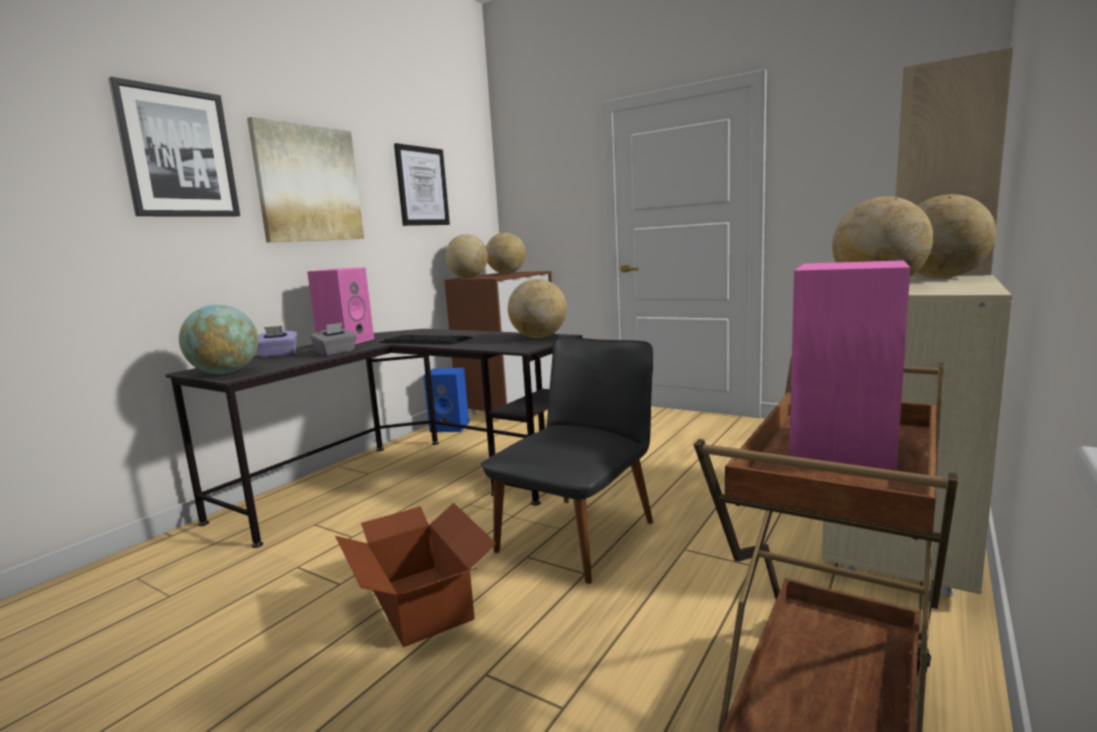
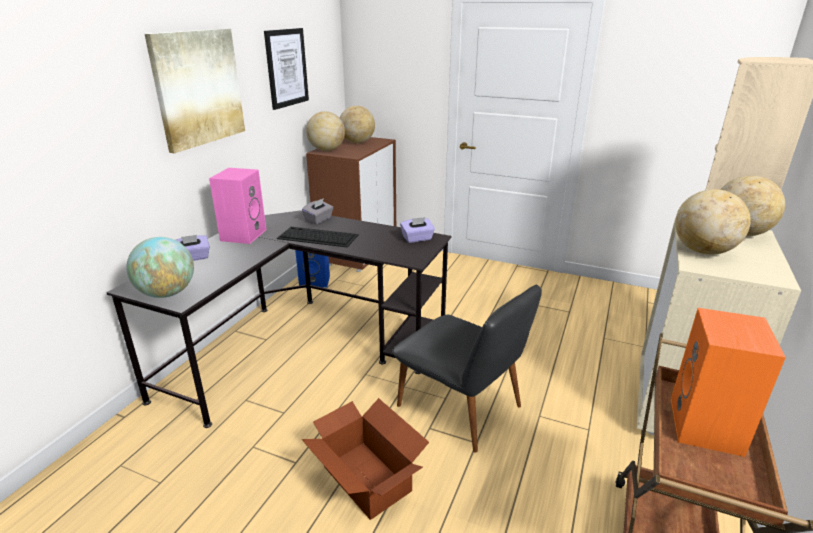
camera: 10 degrees left, 15 degrees up
picture [108,77,240,216] -> none
grey tissue box [310,322,357,356] -> grey tissue box moved to [302,198,333,224]
black chair [481,337,653,584] -> black chair turned 105 degrees clockwise [392,284,542,453]
globe [508,279,567,338] -> purple tissue box [400,217,435,243]
pink speaker [789,260,910,470] -> orange speaker [671,308,786,457]

